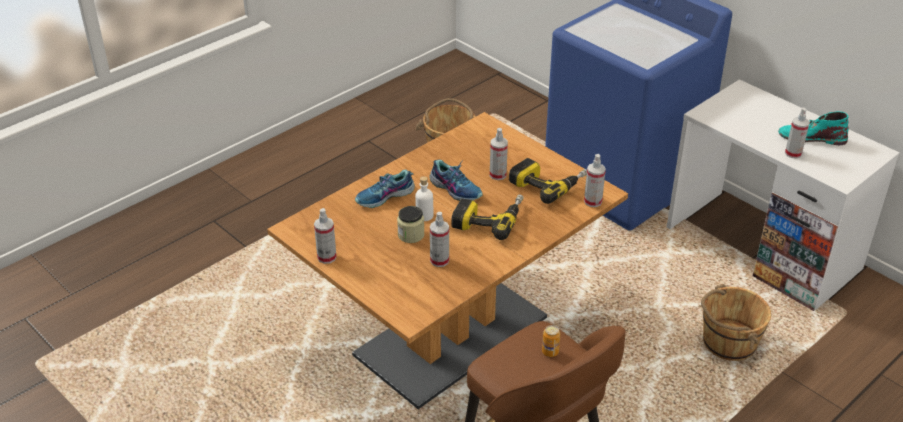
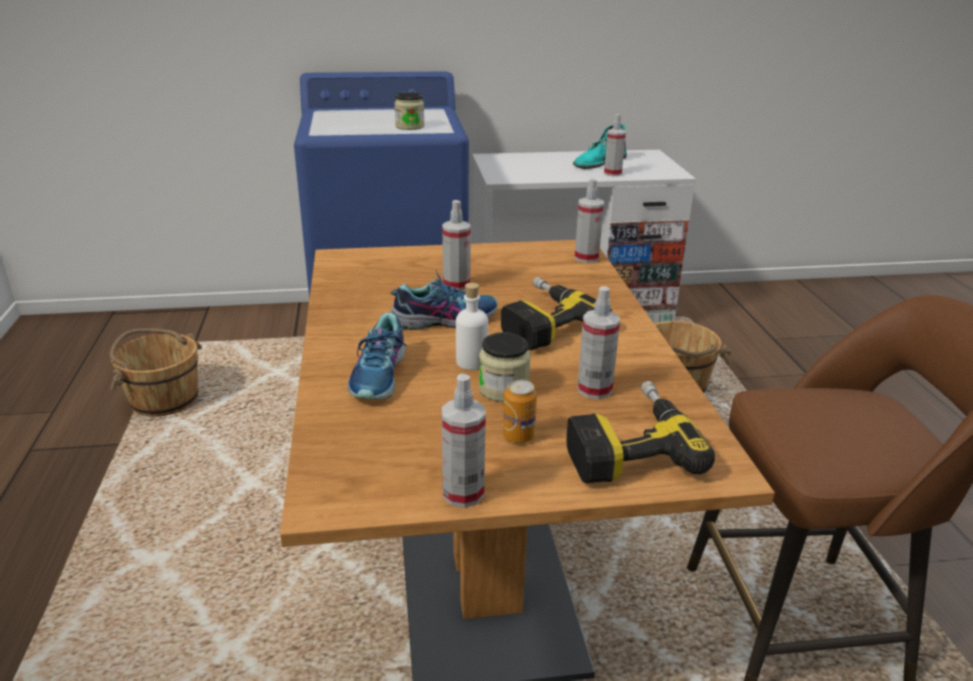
camera: 55 degrees left, 10 degrees down
power drill [509,158,587,204] -> power drill moved to [566,381,715,483]
can [542,325,560,357] -> can moved to [503,379,537,443]
none -> jar [394,92,424,130]

